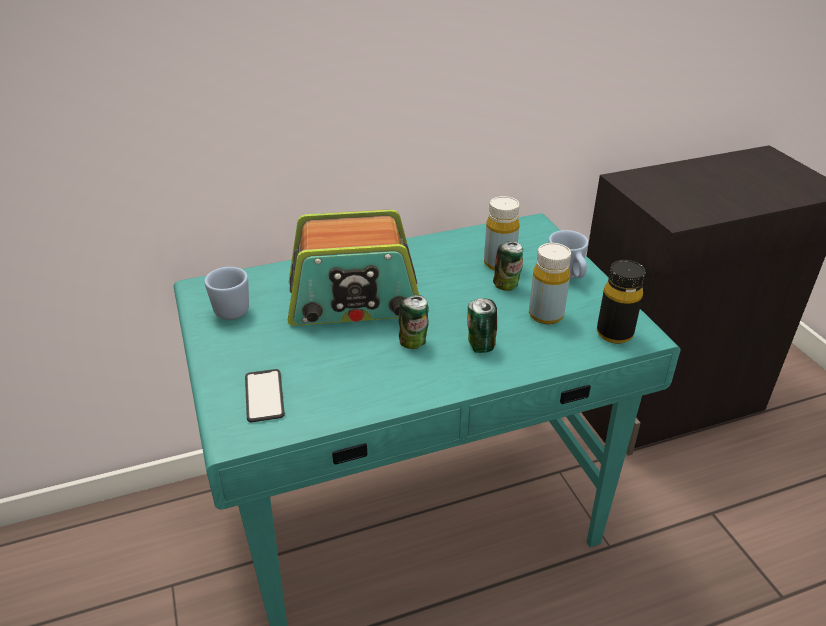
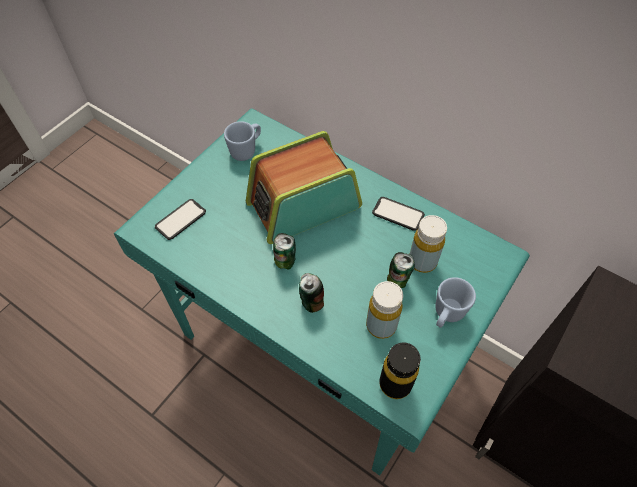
camera: 55 degrees right, 20 degrees up
radio [288,209,419,326] -> radio turned 105 degrees clockwise [246,131,362,244]
none -> phone [372,197,425,231]

